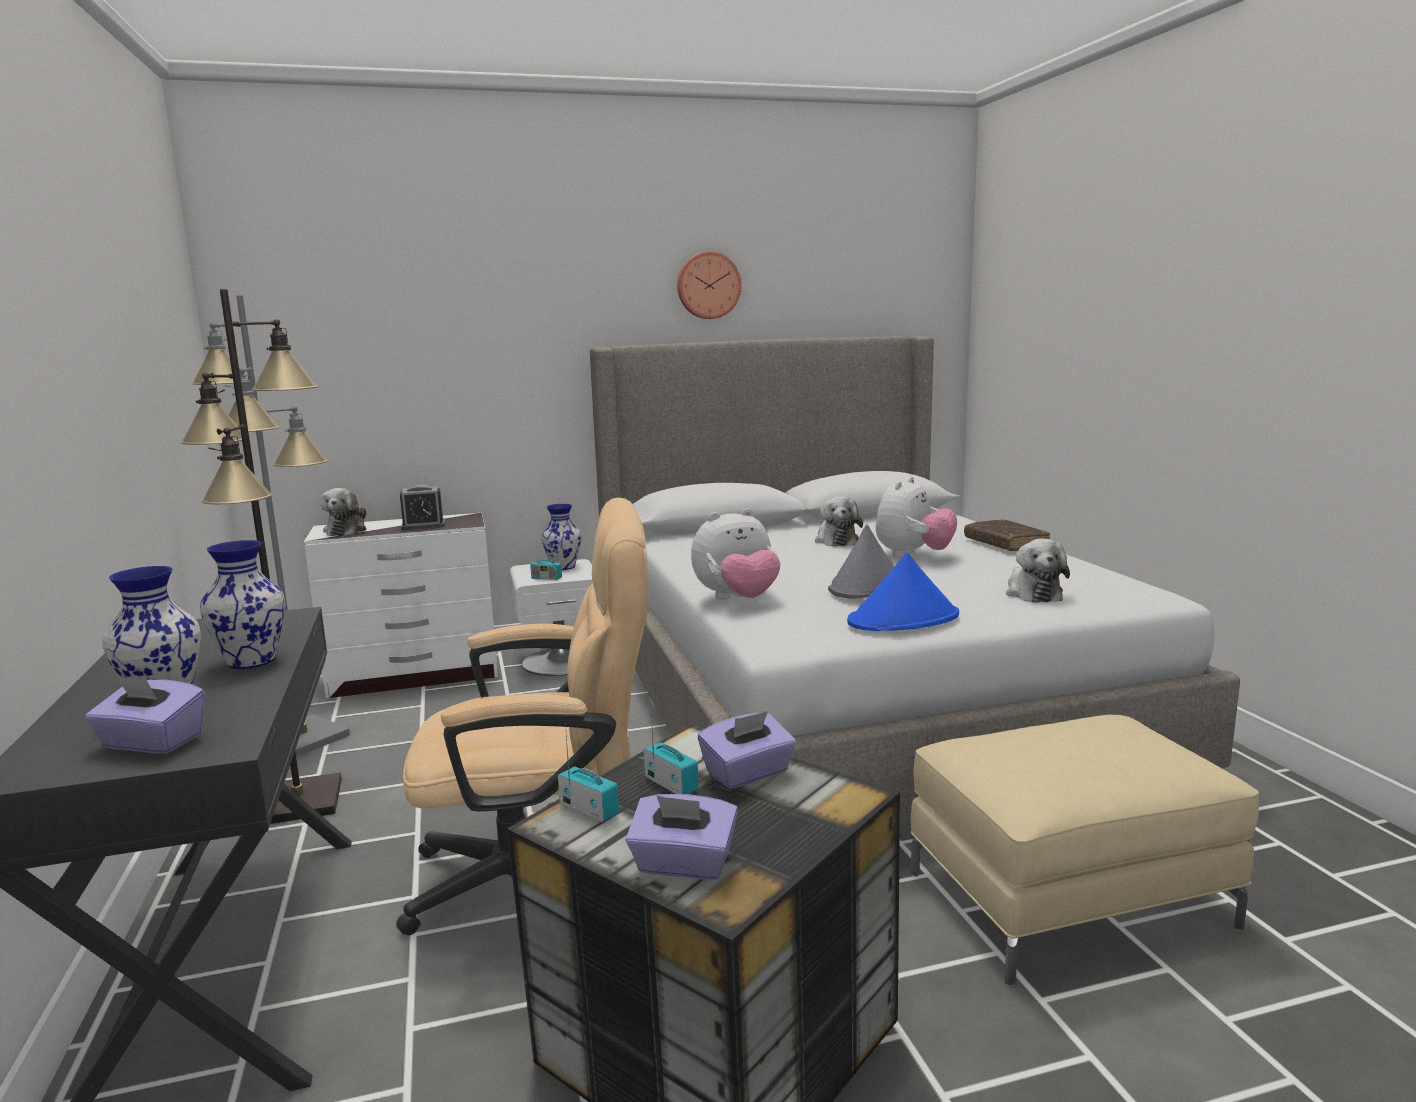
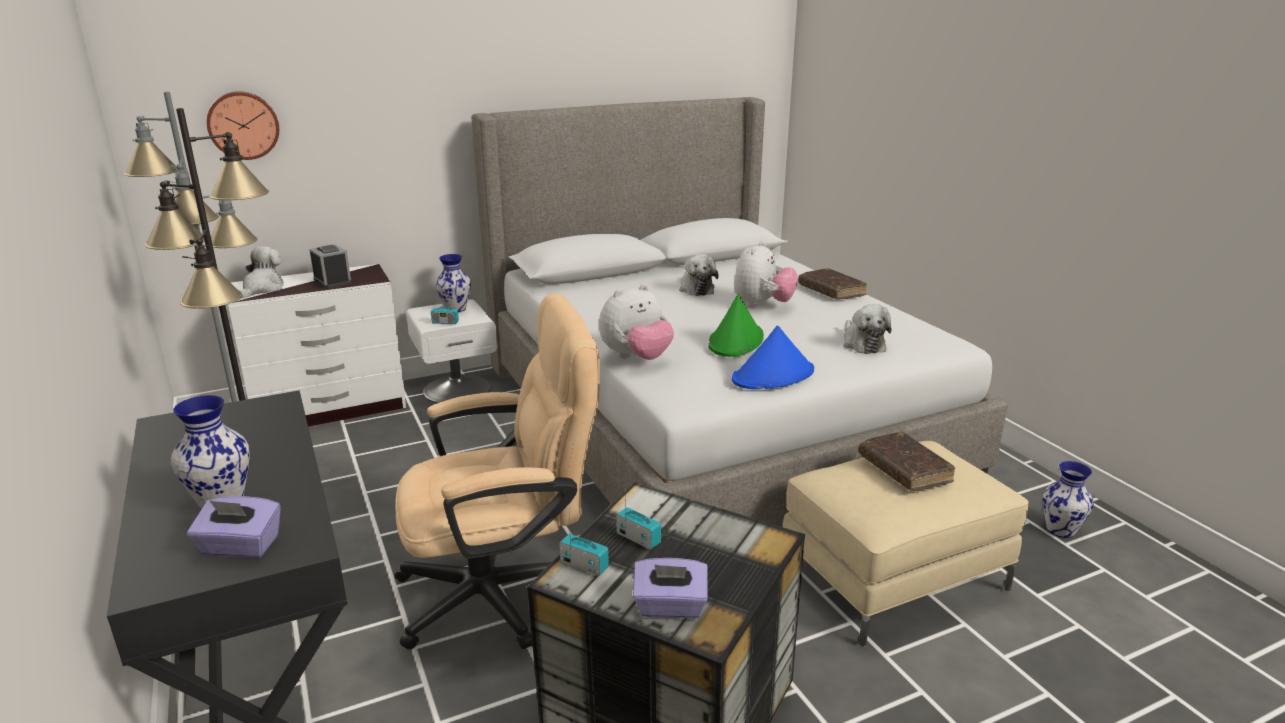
camera: 10 degrees left, 10 degrees up
vase [200,540,285,669] -> vase moved to [1042,461,1094,538]
plush toy [321,488,367,536] -> plush toy turned 150 degrees counterclockwise [238,246,284,298]
alarm clock [400,484,445,530] -> alarm clock turned 105 degrees counterclockwise [309,244,352,289]
wall clock [677,252,741,319] -> wall clock moved to [207,91,279,160]
purple tissue box [698,711,796,789] -> none
grey hat [828,525,894,598] -> green hat [708,294,764,357]
none -> brown book [859,431,955,491]

